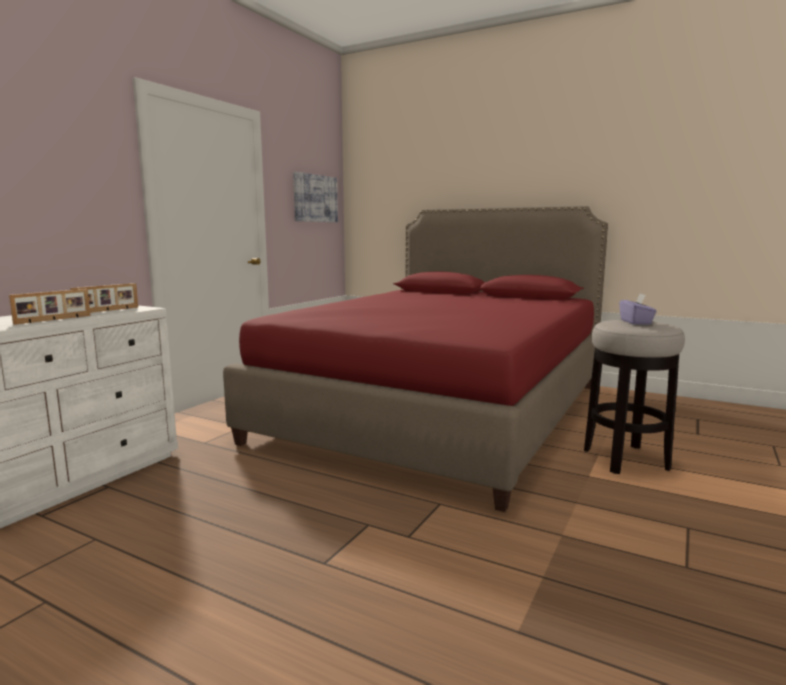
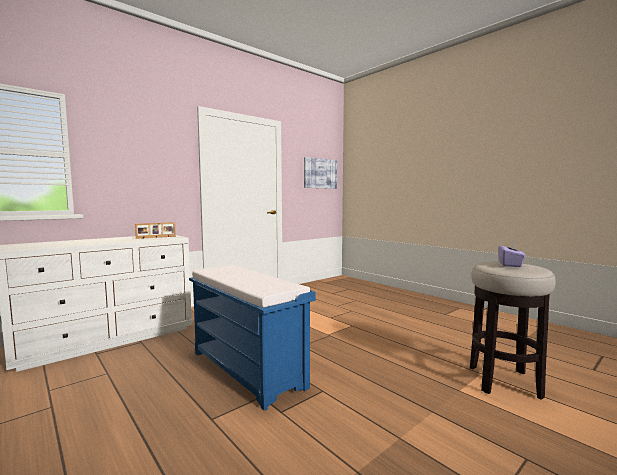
camera: 20 degrees right, 5 degrees down
picture frame [9,289,91,325] -> none
red bed [223,206,608,512] -> none
none -> blue bench [189,265,316,411]

